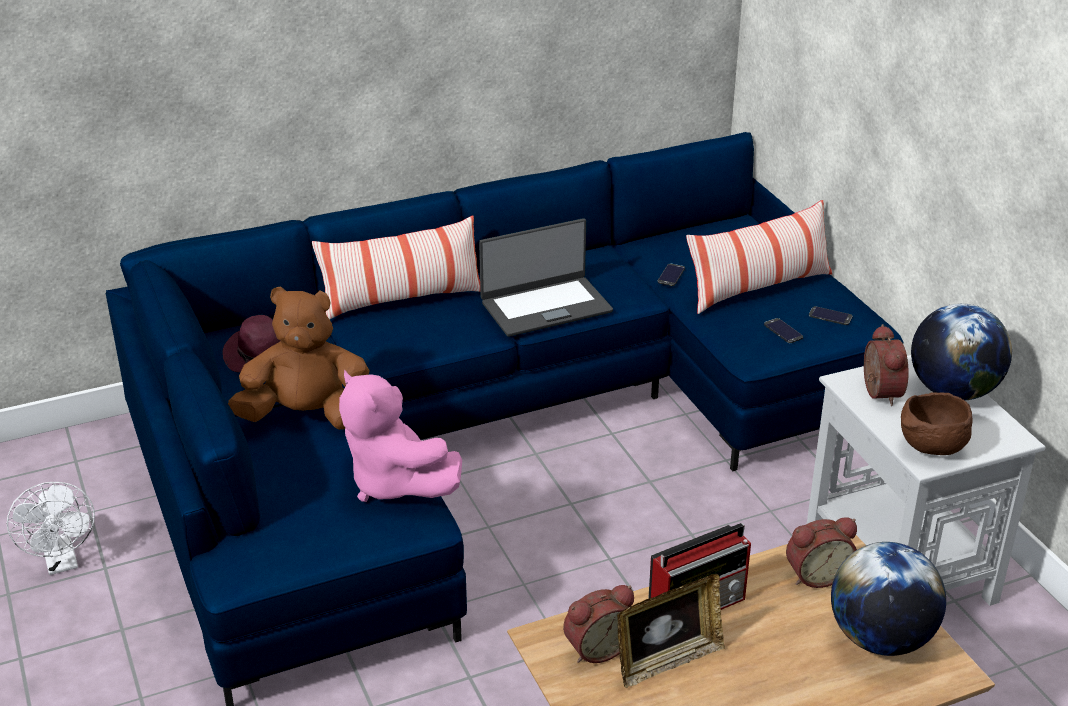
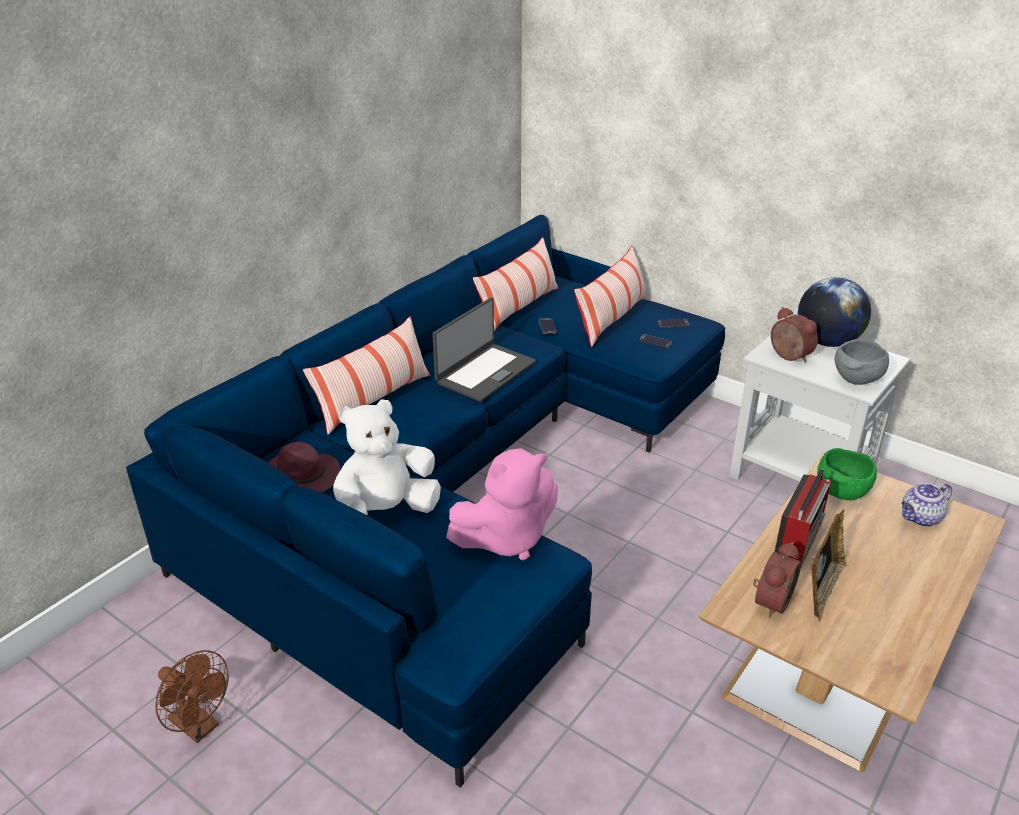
camera: 30 degrees left, 0 degrees up
white fan [7,482,95,575] -> brown fan [156,650,229,743]
brown plush toy [228,286,370,430] -> white plush toy [333,399,441,515]
pink plush toy [339,370,462,502] -> pink plush toy turned 45 degrees counterclockwise [446,448,558,561]
alarm clock [786,517,857,588] -> green bowl [817,448,877,500]
globe [831,542,946,656] -> teapot [902,483,952,527]
brown bowl [901,392,972,455] -> grey bowl [835,339,889,385]
none -> pillow [473,237,558,331]

